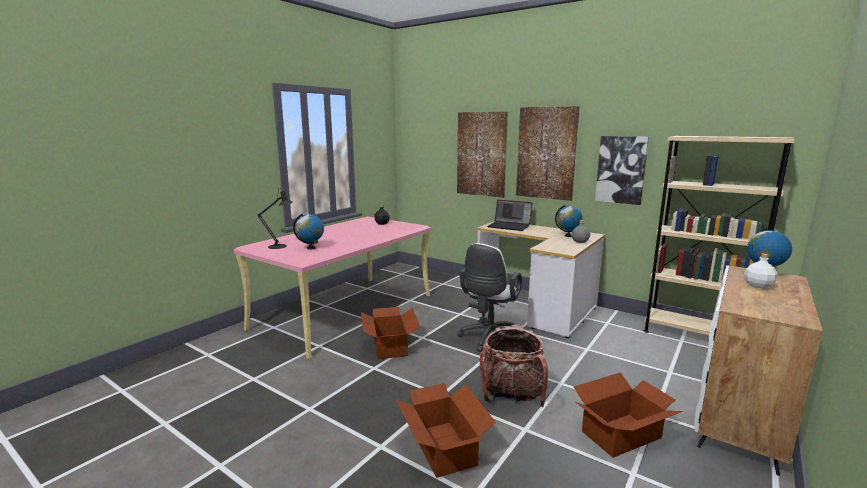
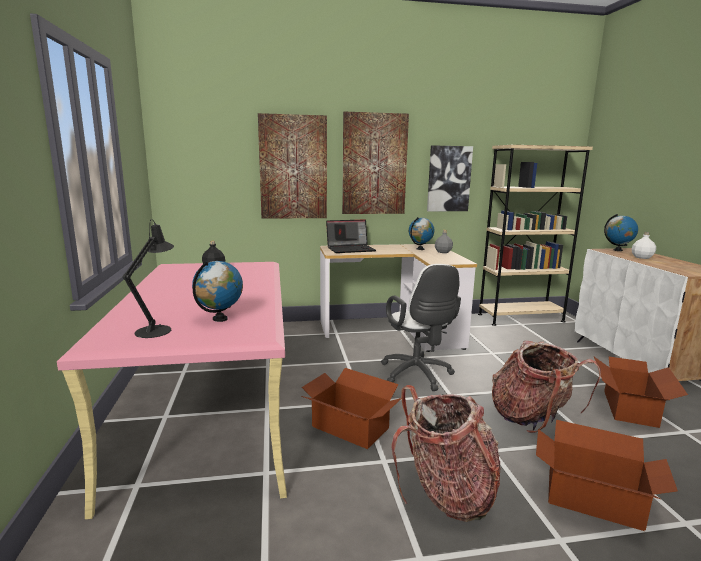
camera: 45 degrees left, 0 degrees up
none -> backpack [391,385,500,522]

